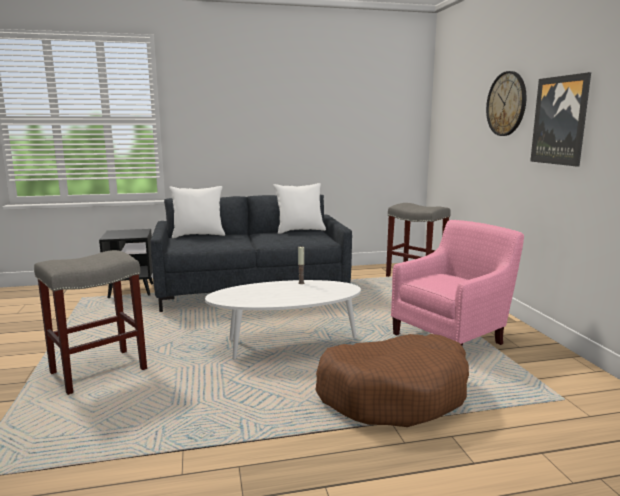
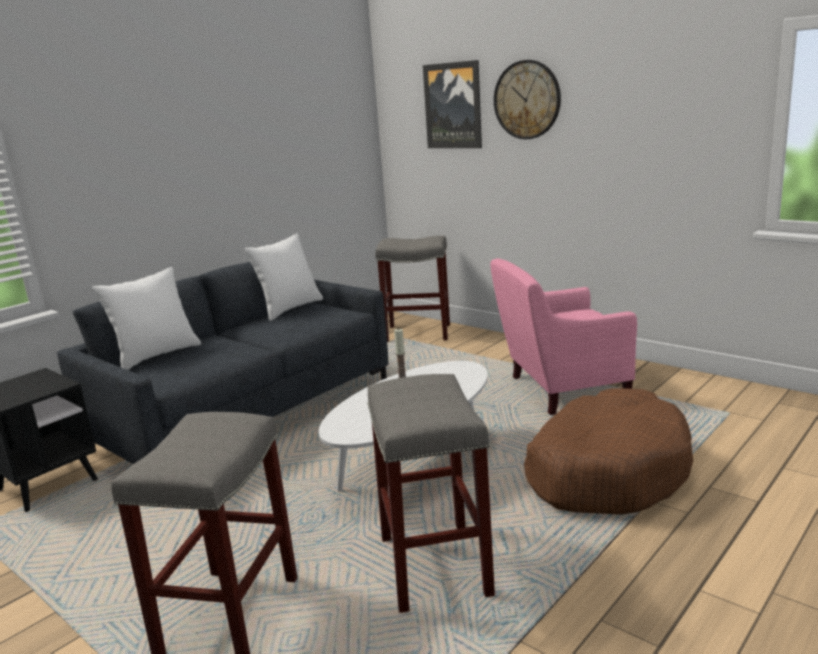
camera: 35 degrees left, 5 degrees up
pink armchair [391,220,524,346] -> pink armchair turned 120 degrees counterclockwise [490,258,637,415]
picture [530,72,591,167] -> picture moved to [423,60,482,148]
none -> grey stool [367,374,495,613]

